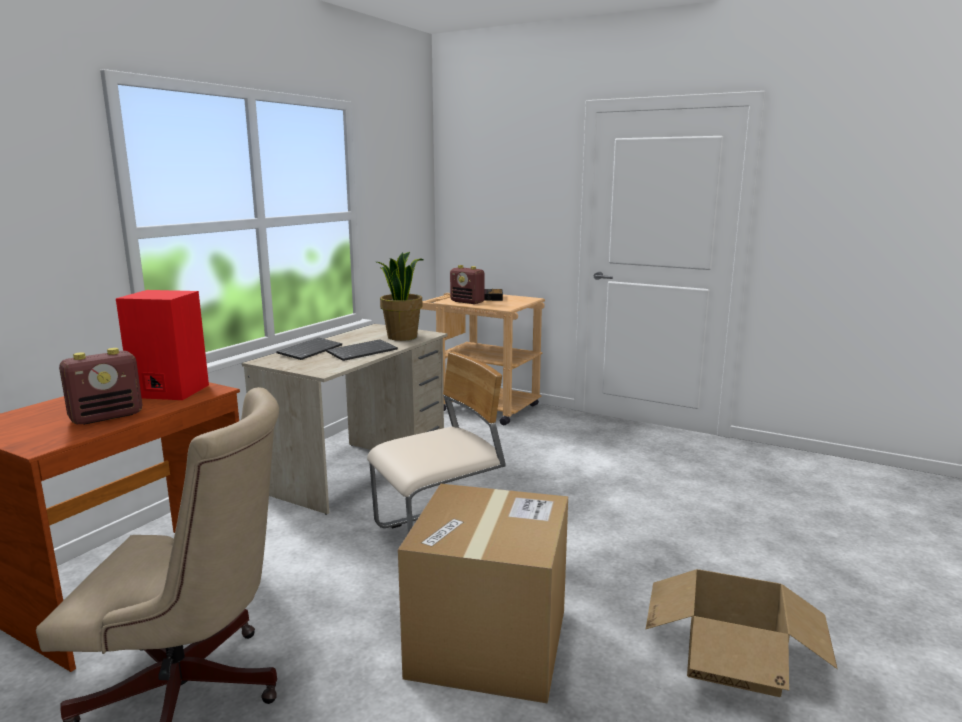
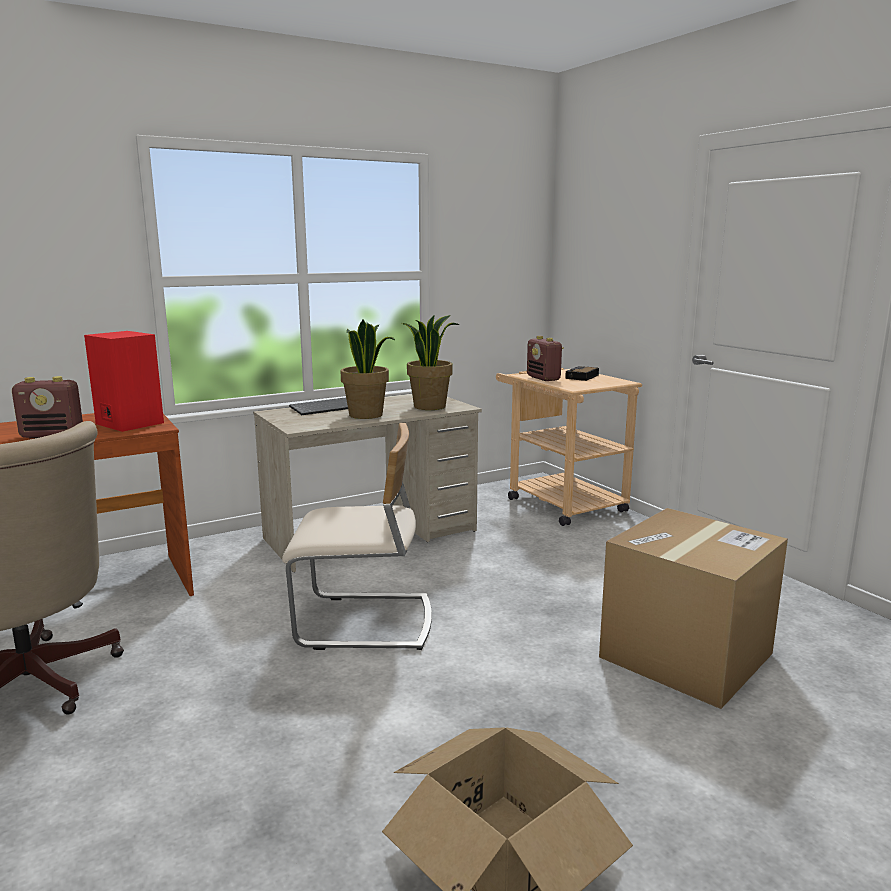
camera: 30 degrees right, 0 degrees up
keyboard [326,339,398,361] -> potted plant [341,320,395,419]
cardboard box [398,484,568,704] -> cardboard box moved to [599,508,788,709]

